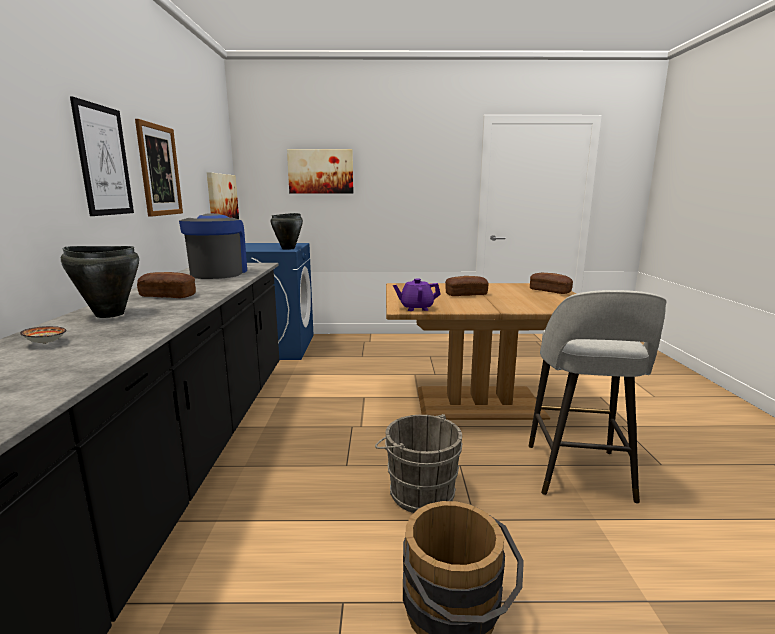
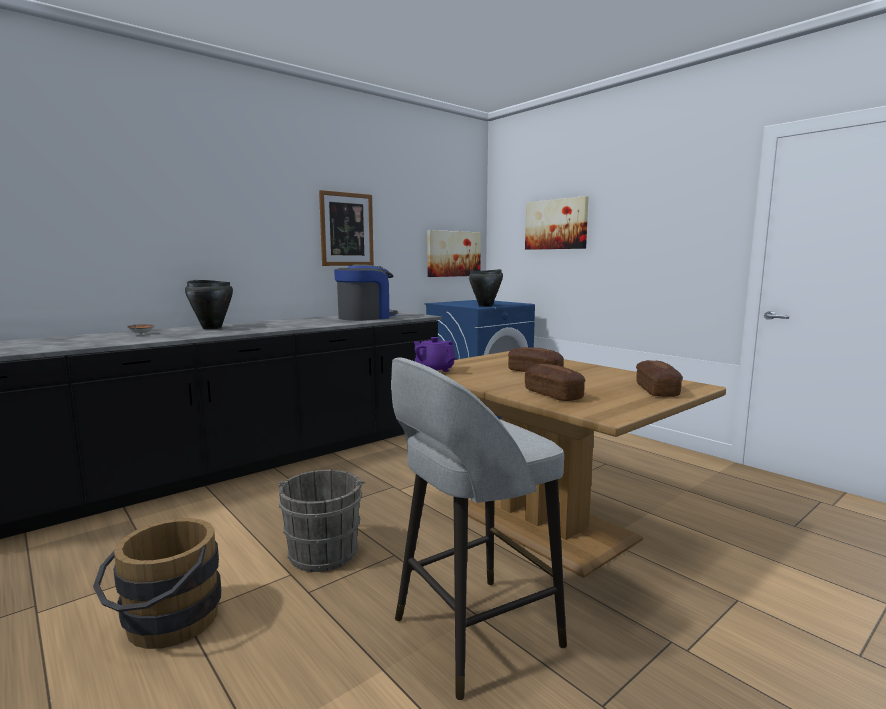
camera: 50 degrees right, 5 degrees down
picture [70,97,134,216] -> none
bread [137,272,196,298] -> bread moved to [525,364,585,401]

